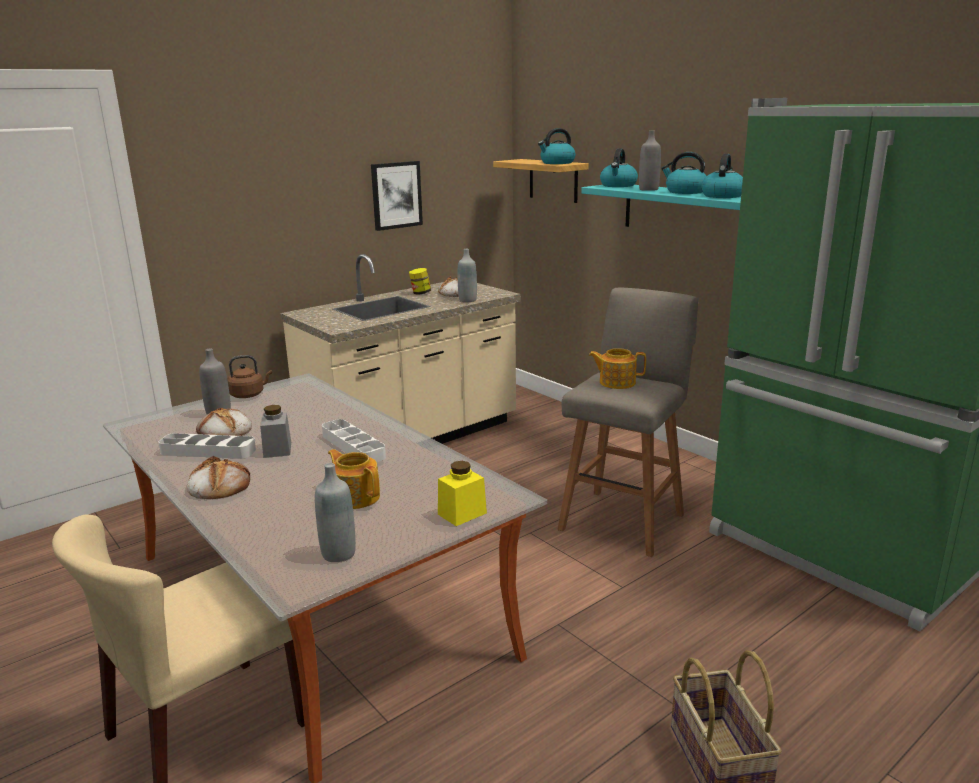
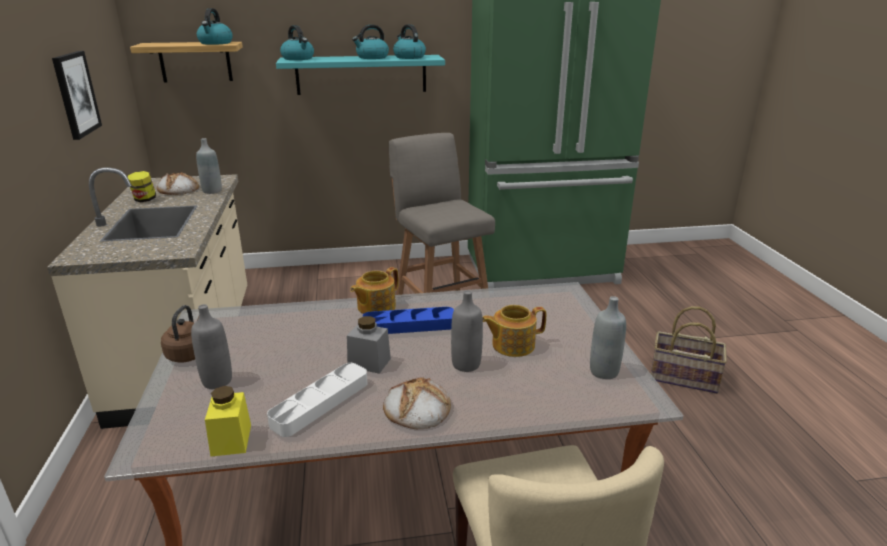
camera: 60 degrees left, 5 degrees up
bread [196,407,252,436] -> none
white tray [322,419,386,462] -> blue tray [363,307,454,334]
yellow jar [438,461,487,526] -> yellow jar moved to [205,386,251,456]
teapot [588,348,646,389] -> teapot moved to [350,267,398,314]
grey bottle [639,130,661,191] -> grey bottle moved to [451,290,483,372]

